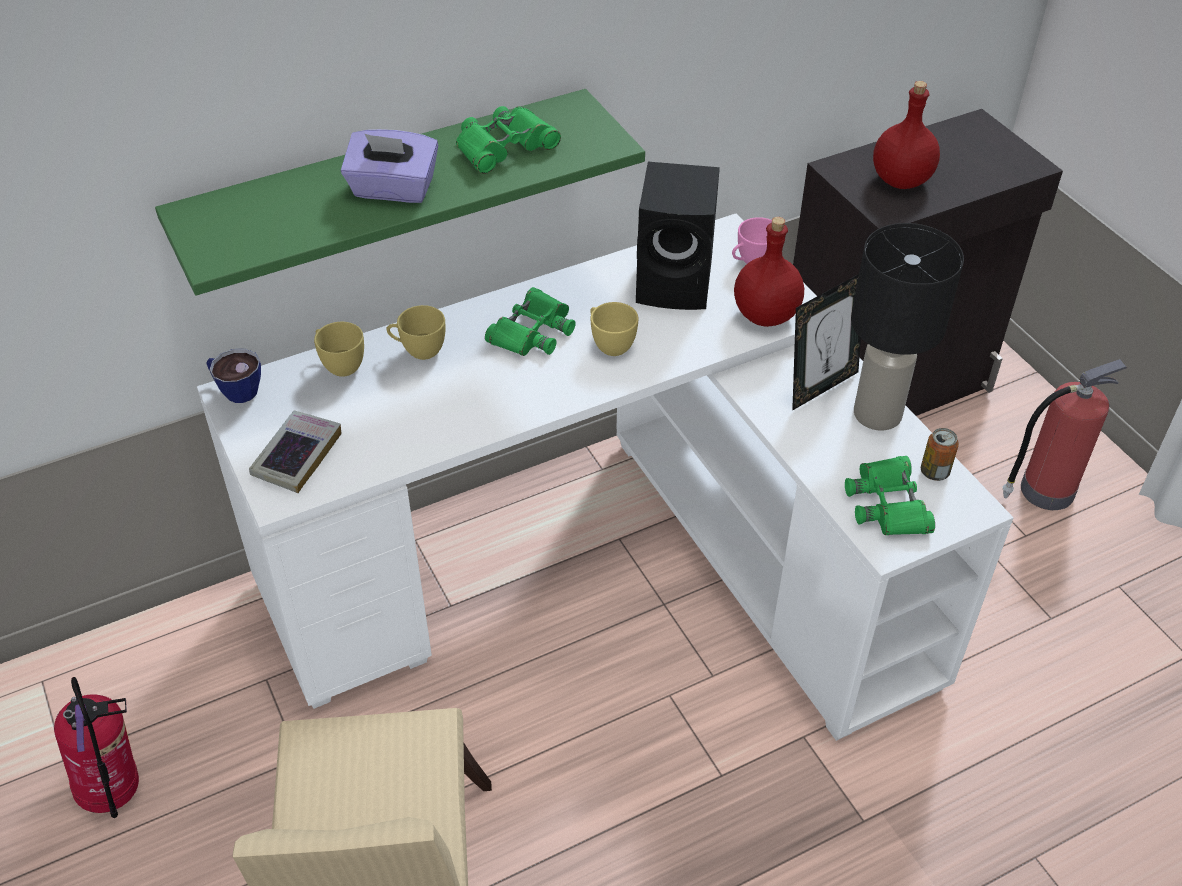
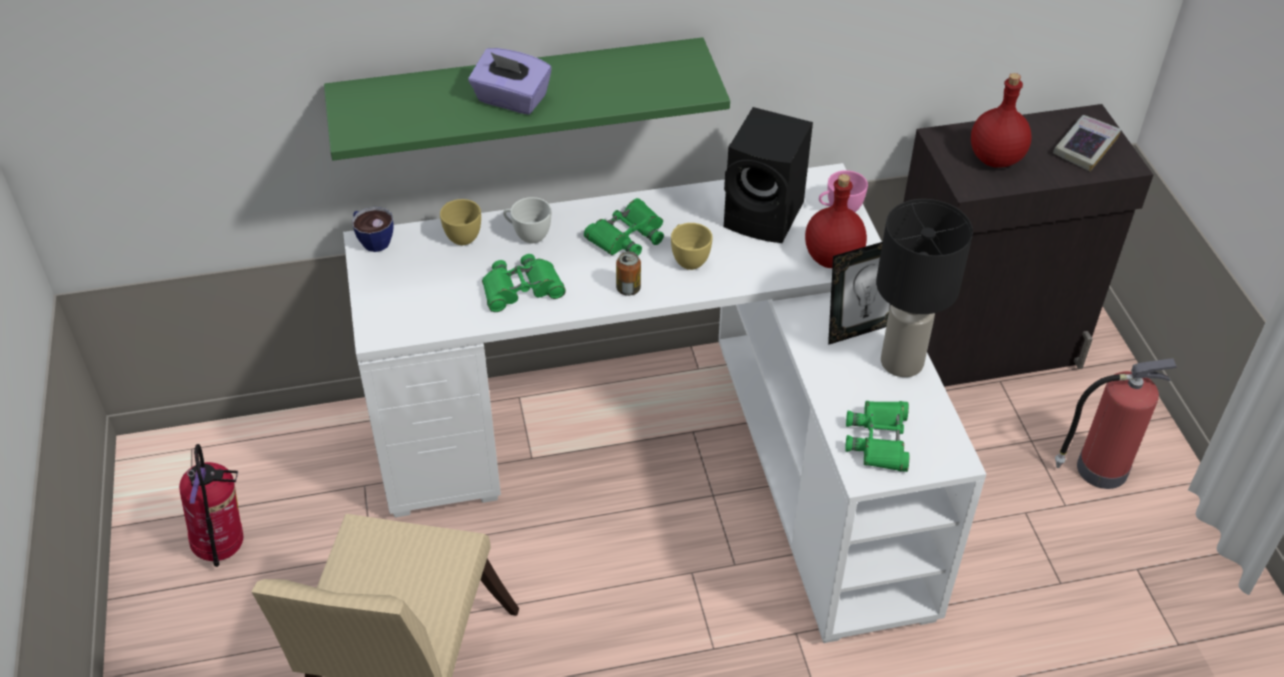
camera: 15 degrees right, 0 degrees up
book [249,411,342,493] -> book moved to [1053,115,1121,172]
yellow cup [386,305,445,360] -> white cup [503,197,551,243]
green binoculars [456,106,561,174] -> green binoculars moved to [482,254,566,312]
can [921,428,959,481] -> can moved to [616,251,641,296]

